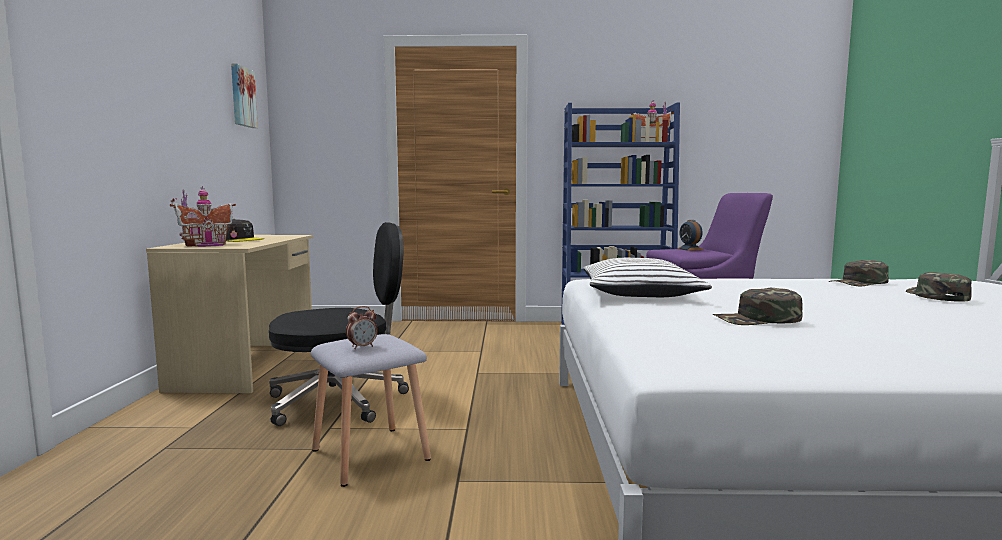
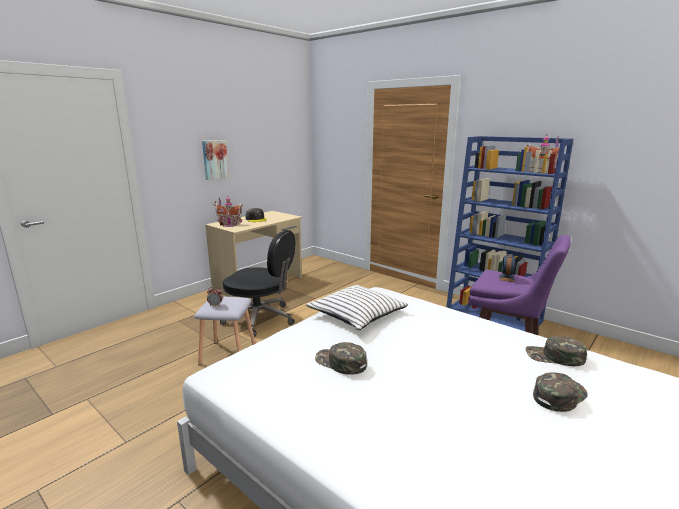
camera: 40 degrees right, 10 degrees up
picture [231,63,258,128] -> picture moved to [202,140,229,180]

